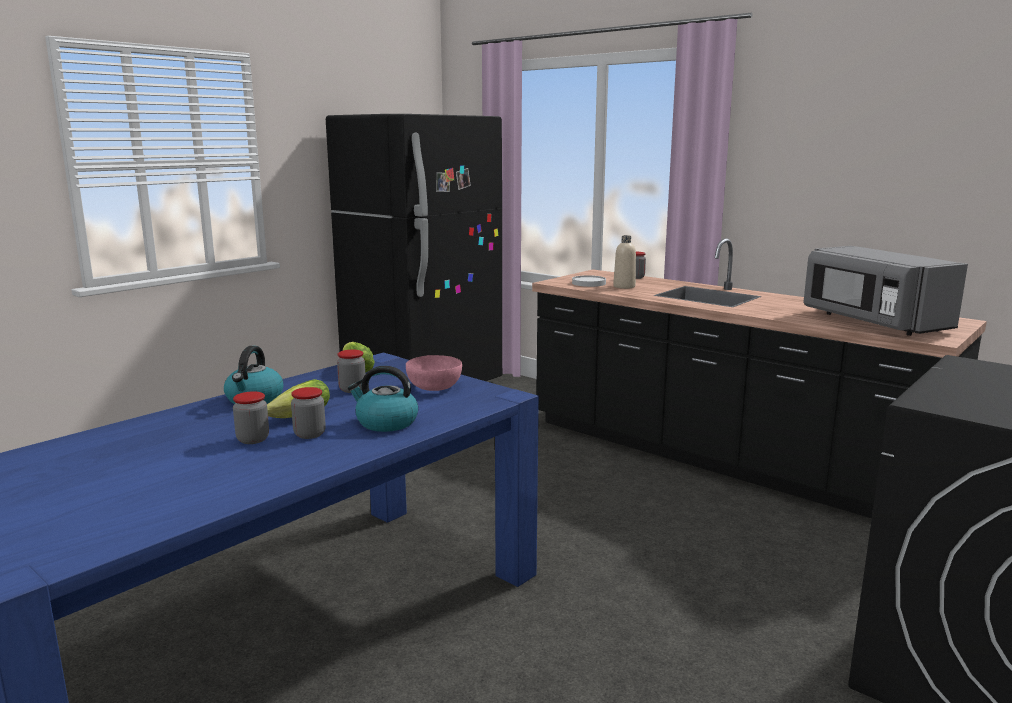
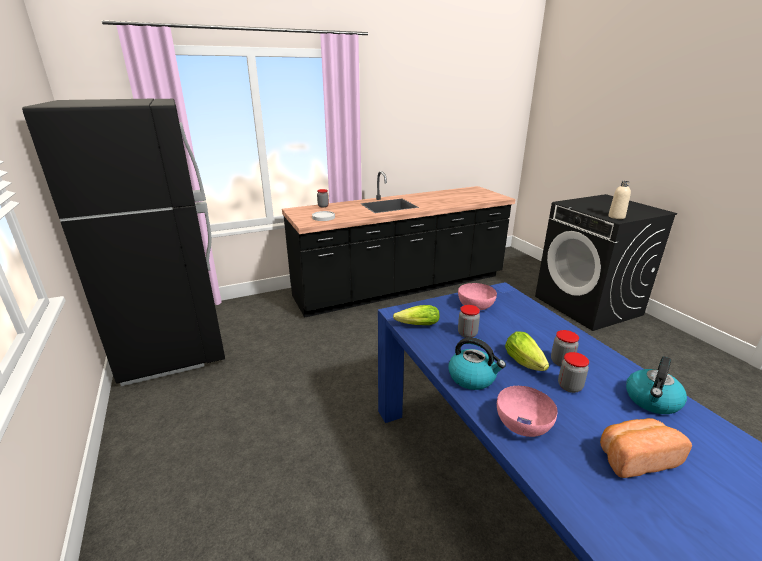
camera: 65 degrees left, 10 degrees up
kettle [348,366,418,432] -> kettle moved to [626,356,687,414]
beige bottle [613,235,636,289] -> beige bottle moved to [608,181,631,219]
grey microwave [803,246,968,336] -> none
none -> pink bowl [497,386,558,437]
none -> bread [600,418,692,478]

